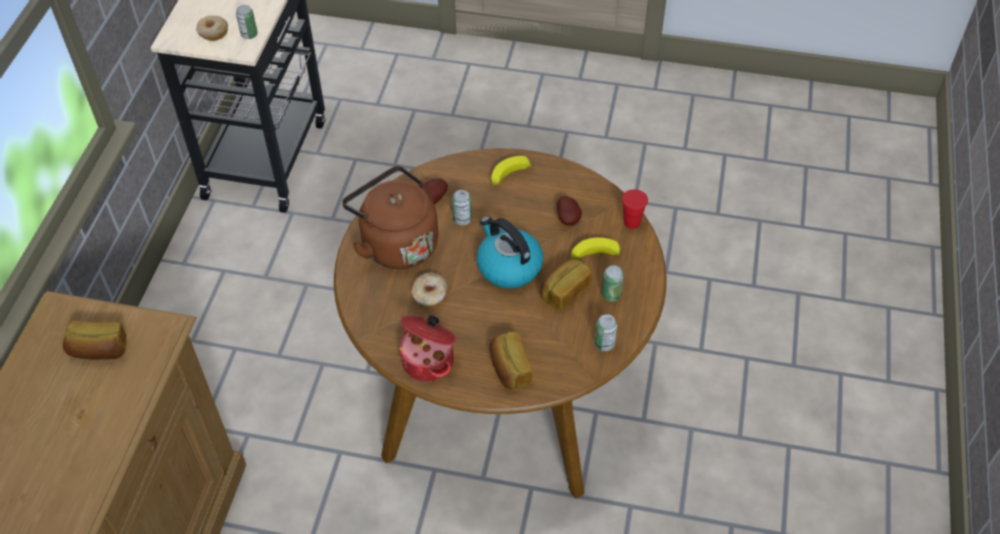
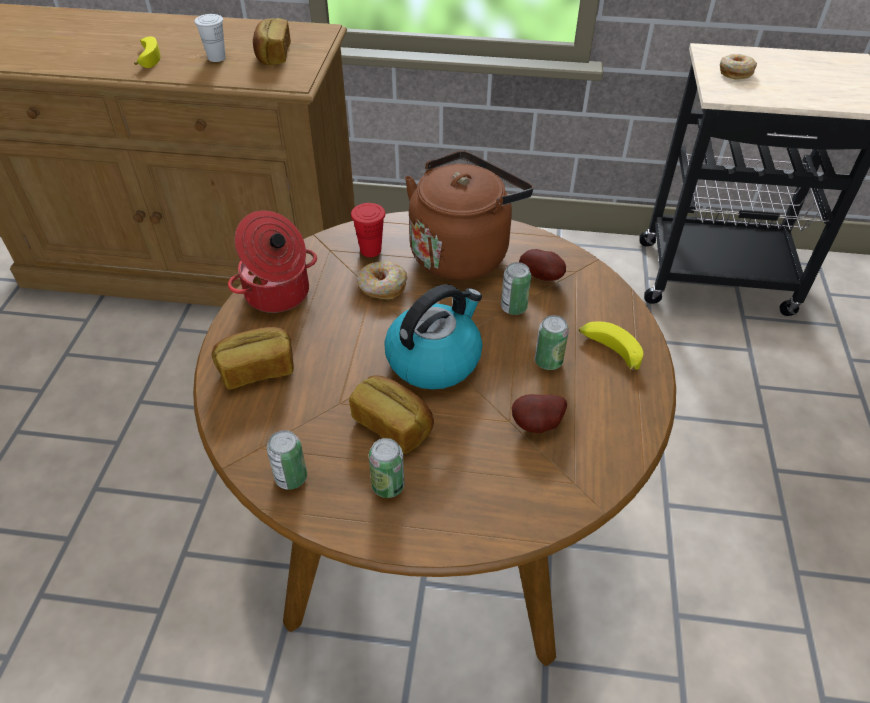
camera: 85 degrees right, 5 degrees down
can [236,5,258,39] -> can moved to [535,315,569,370]
banana [571,237,622,259] -> banana moved to [134,36,161,68]
red cup [622,189,648,229] -> red cup moved to [351,203,385,257]
none -> white cup [194,14,226,62]

